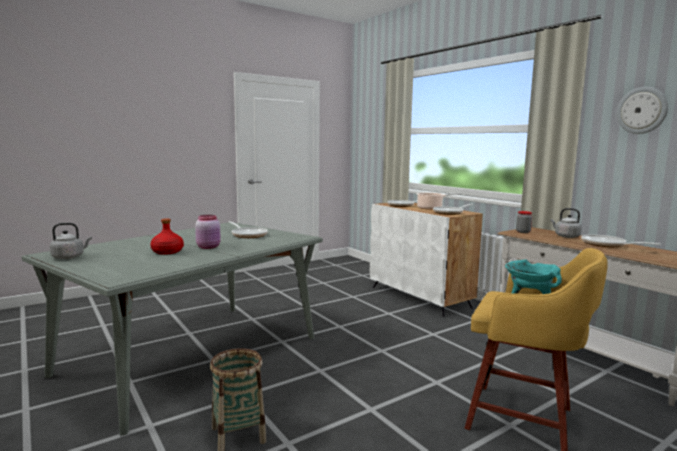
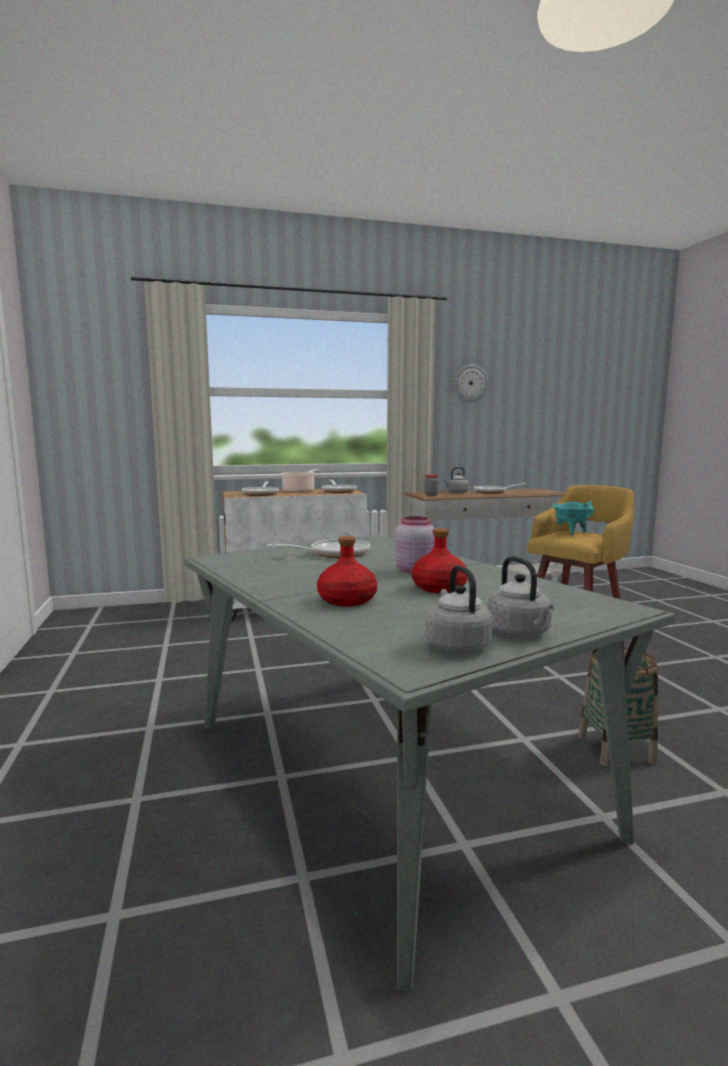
camera: 70 degrees left, 0 degrees up
none -> red bottle [317,536,377,607]
none -> grey kettle [488,556,554,637]

